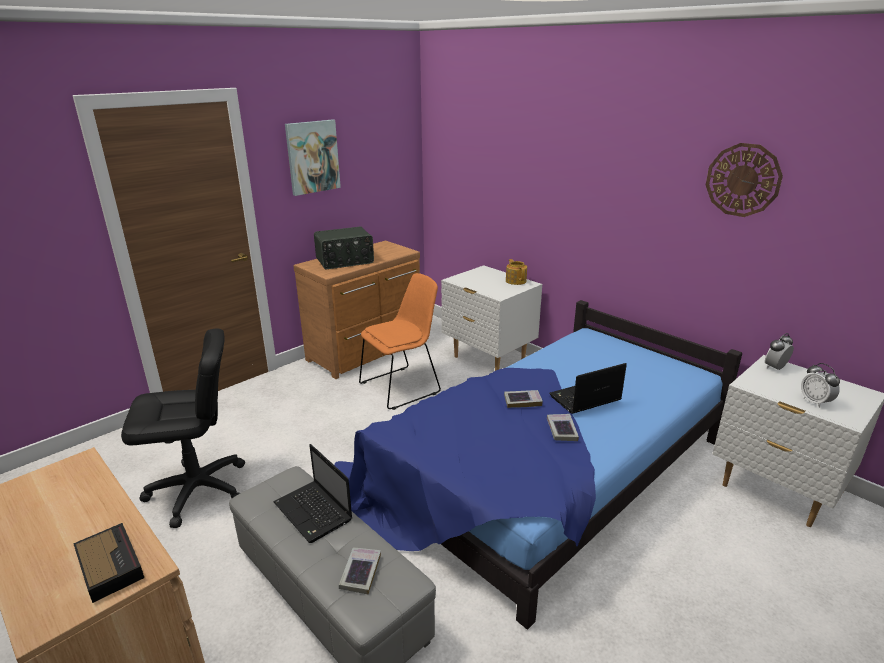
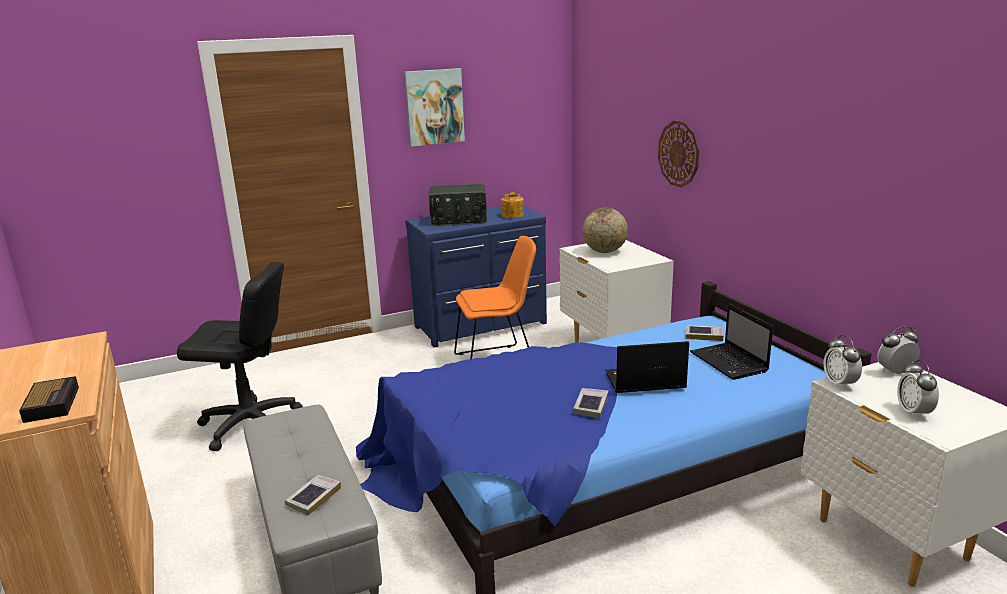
camera: 20 degrees right, 5 degrees down
laptop [273,444,352,543] -> laptop moved to [690,303,773,380]
brown dresser [293,240,420,379] -> blue dresser [405,206,547,348]
book [504,390,543,408] -> book moved to [686,325,724,341]
teapot [506,259,527,285] -> teapot moved to [501,192,524,218]
wall clock [706,143,783,217] -> wall clock moved to [658,120,699,187]
none -> globe [583,208,628,253]
none -> alarm clock [824,335,862,390]

